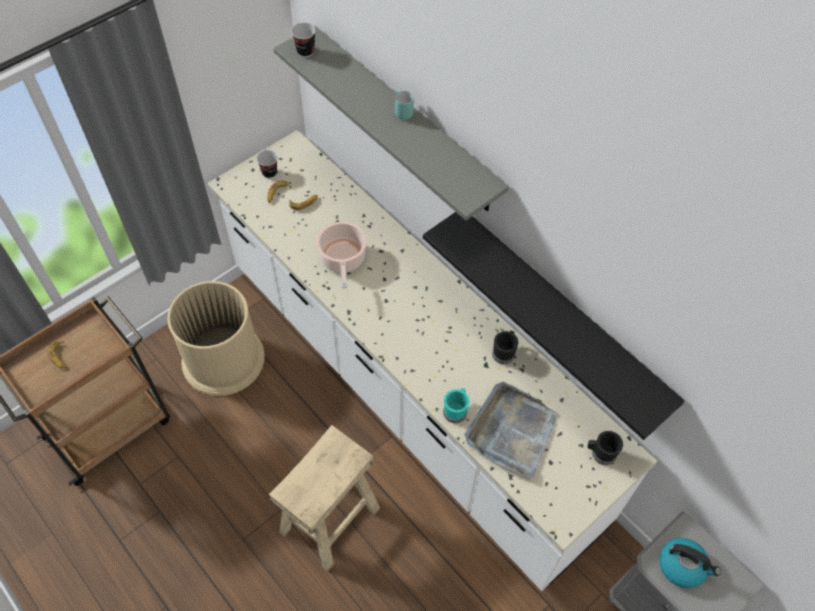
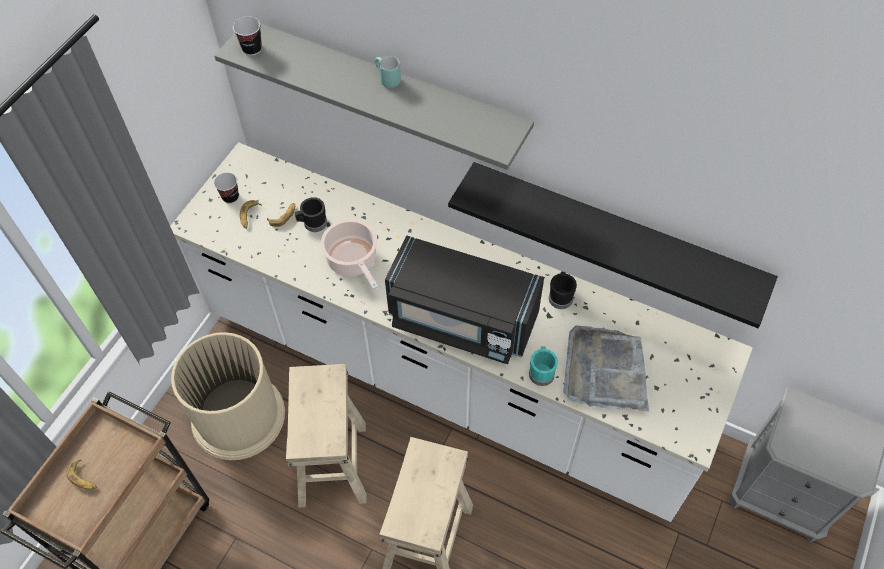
camera: 20 degrees left, 0 degrees up
black mug [588,431,623,465] -> black mug moved to [295,197,327,232]
kettle [660,538,721,588] -> none
none -> beige stool [286,364,367,507]
none -> black microwave [385,235,544,364]

